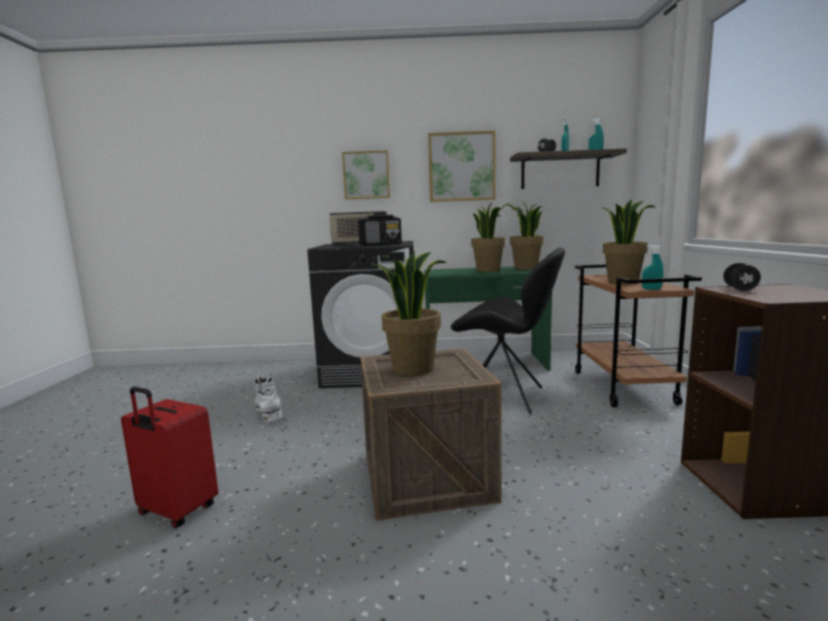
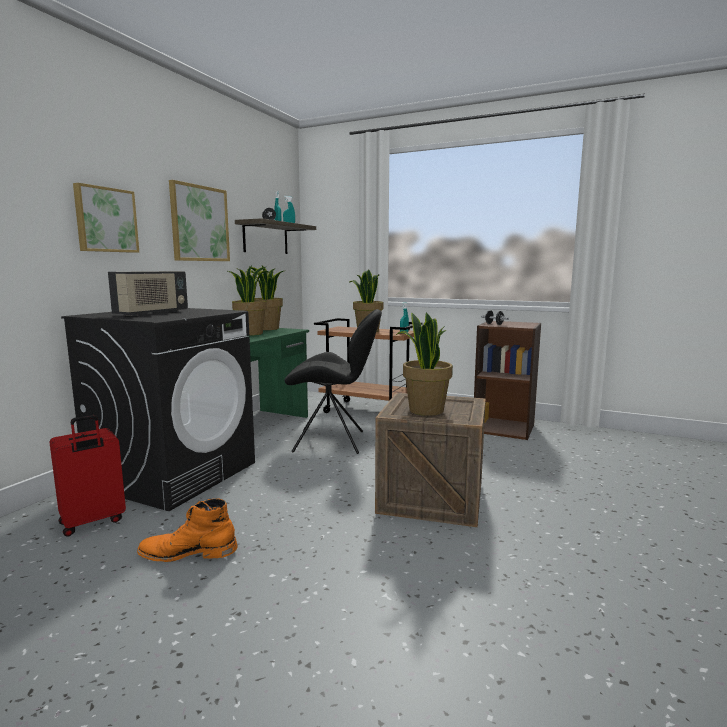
camera: 65 degrees left, 0 degrees up
red suitcase [121,387,218,528] -> red suitcase moved to [49,415,126,537]
white boot [254,377,283,422] -> orange boot [137,498,237,562]
radio [358,215,402,246] -> none
black chair [451,247,565,414] -> black chair turned 45 degrees clockwise [285,309,382,454]

